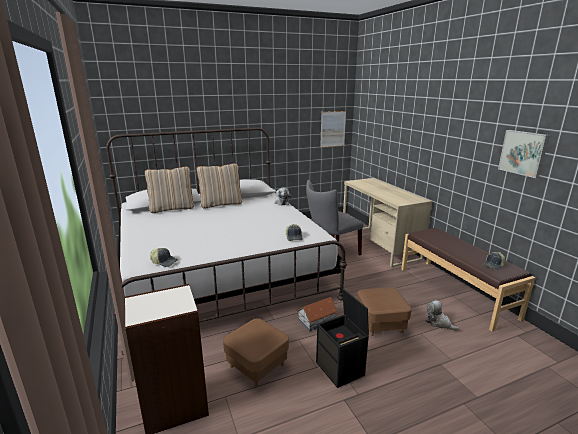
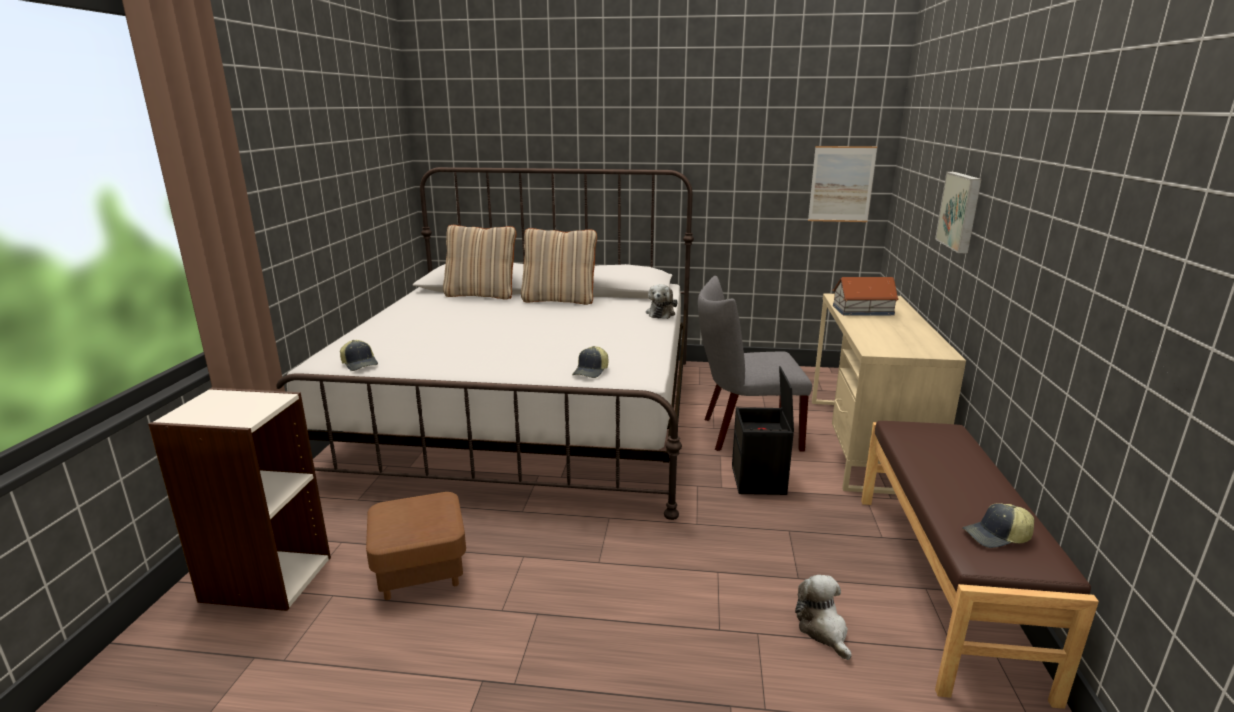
camera: 30 degrees right, 0 degrees up
toy house [297,297,338,331] -> toy house moved to [833,277,899,316]
black storage box [316,289,369,388] -> black storage box moved to [732,366,794,495]
brown ottoman [357,287,412,336] -> none
picture [498,130,550,178] -> picture moved to [935,172,982,253]

